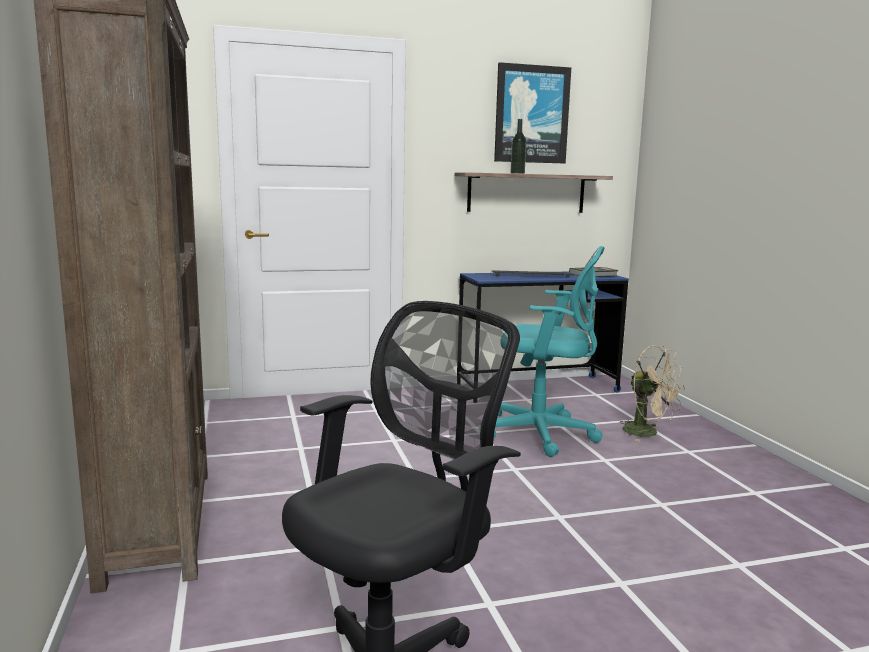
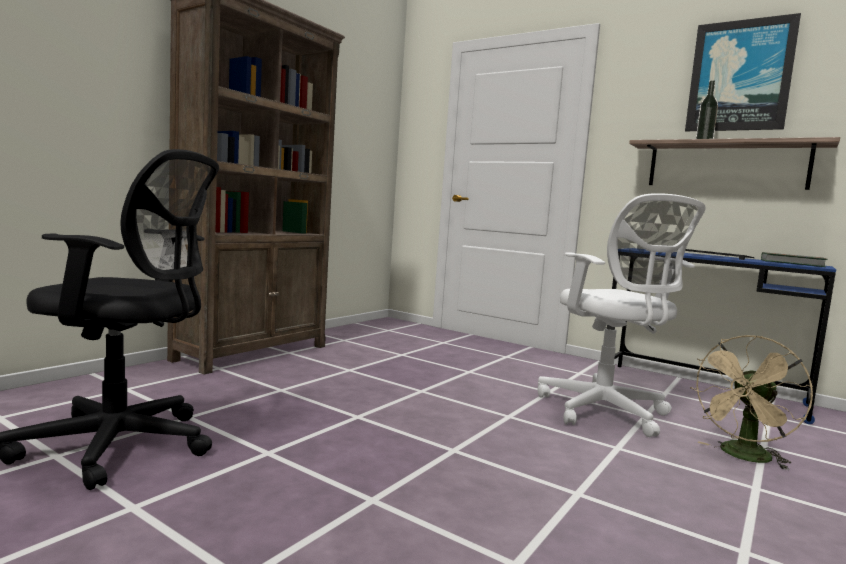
camera: 50 degrees right, 5 degrees down
turquoise office chair [494,246,605,457] -> white office chair [538,193,706,437]
beige fan [620,345,685,442] -> beige fan turned 45 degrees clockwise [690,335,813,470]

